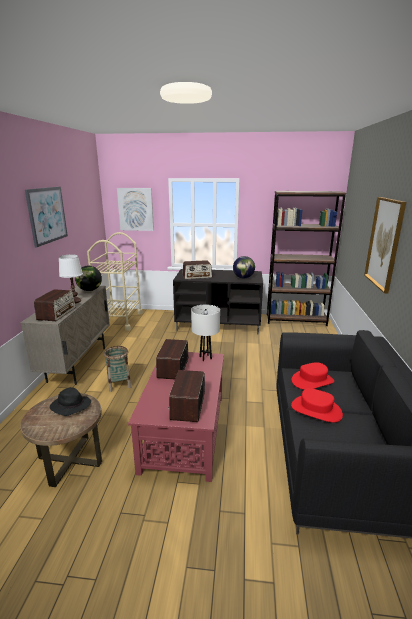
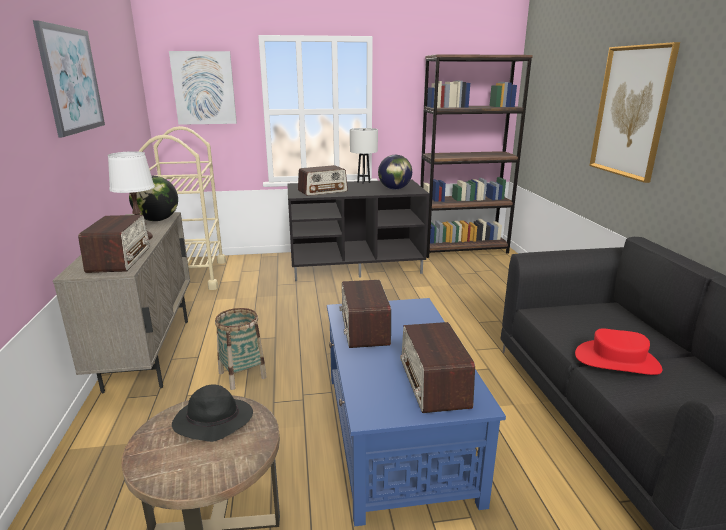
camera: 15 degrees left, 0 degrees up
red coffee table [128,352,224,482] -> blue coffee table [327,298,506,526]
white table lamp [191,304,220,361] -> white table lamp moved to [350,128,378,184]
red hat [292,363,334,390] -> none

